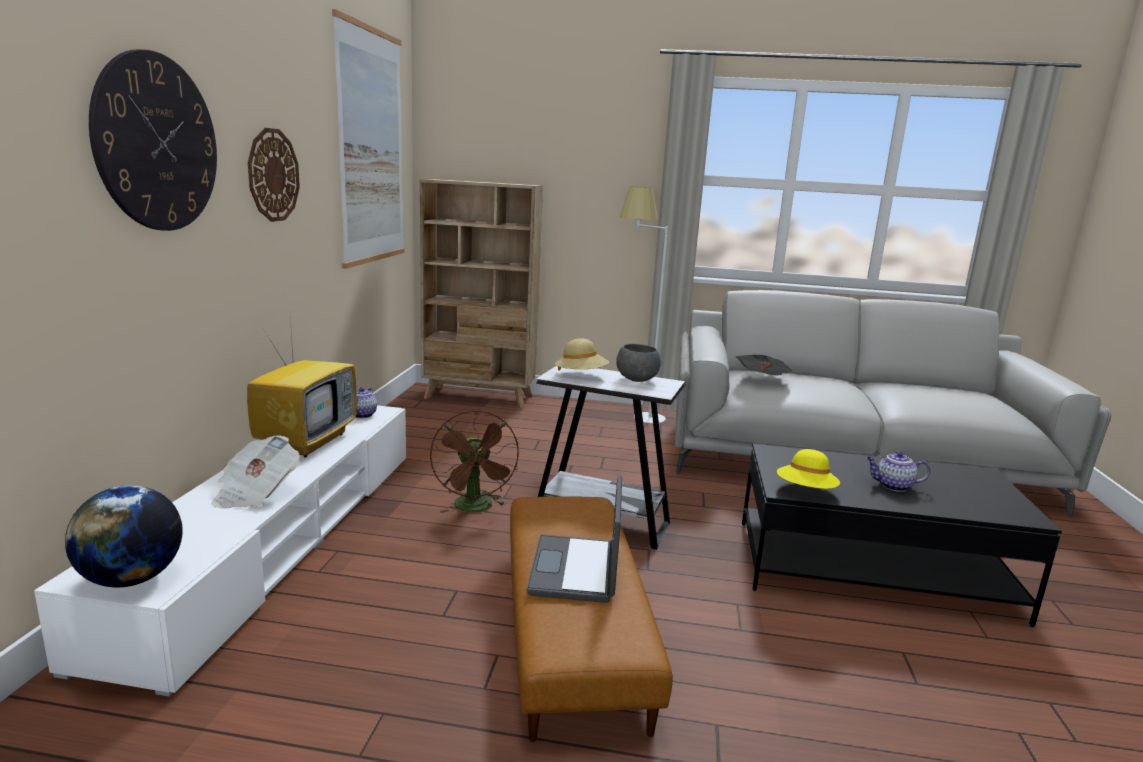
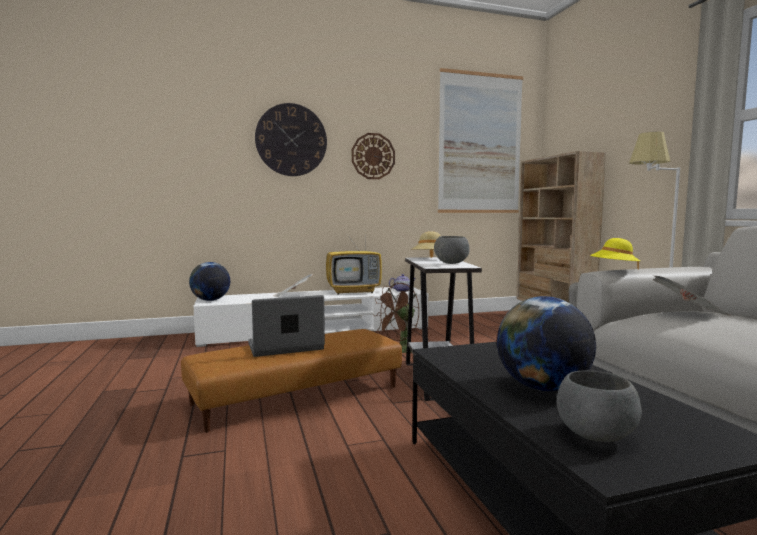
camera: 65 degrees right, 10 degrees down
yellow hat [777,449,840,489] -> yellow hat moved to [590,238,640,269]
teapot [867,452,930,492] -> globe [497,296,596,391]
none -> grey bowl [557,370,642,442]

